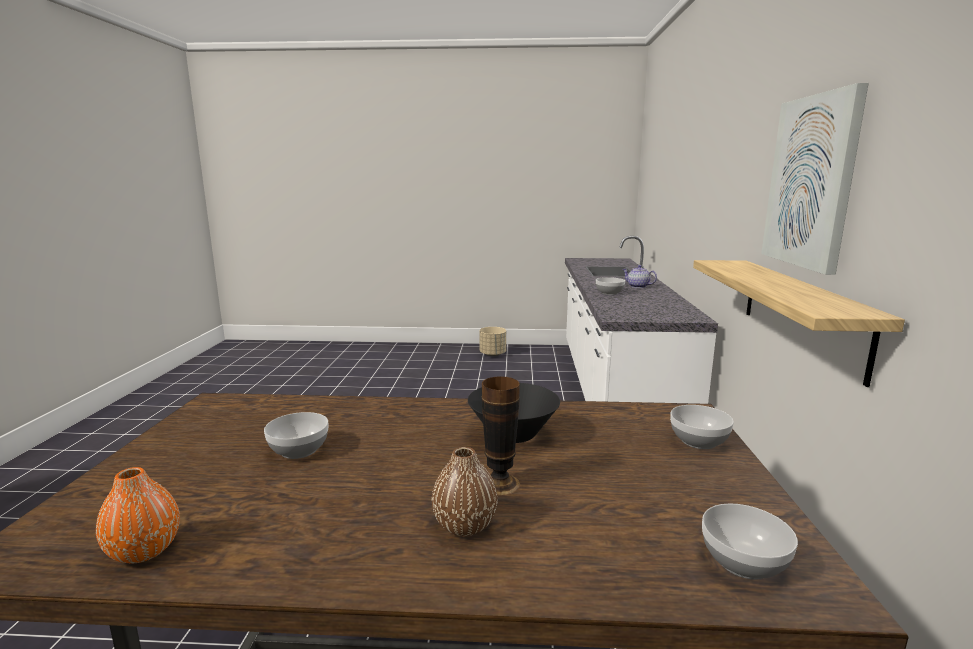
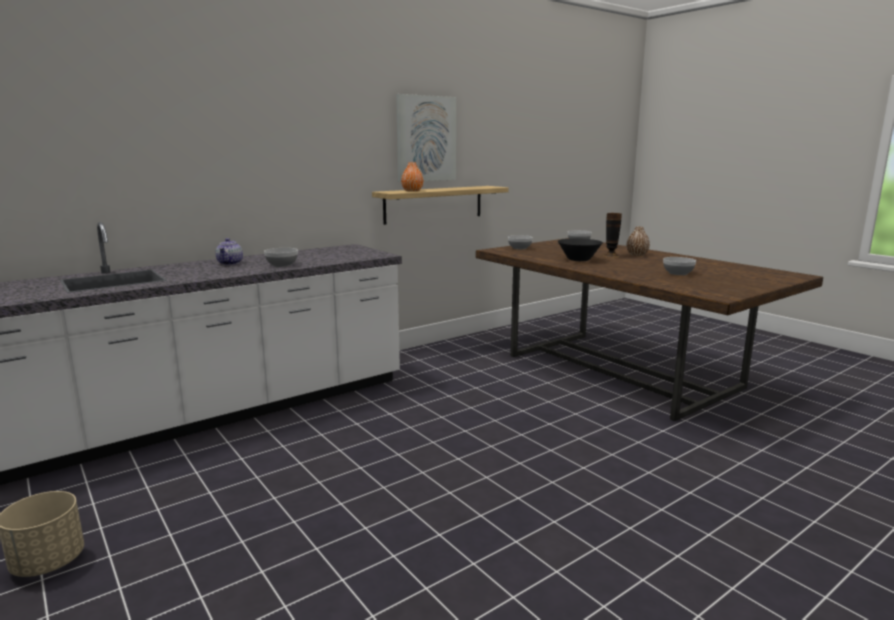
camera: 130 degrees left, 0 degrees up
orange vase [96,467,180,563] -> orange vase moved to [401,162,424,192]

